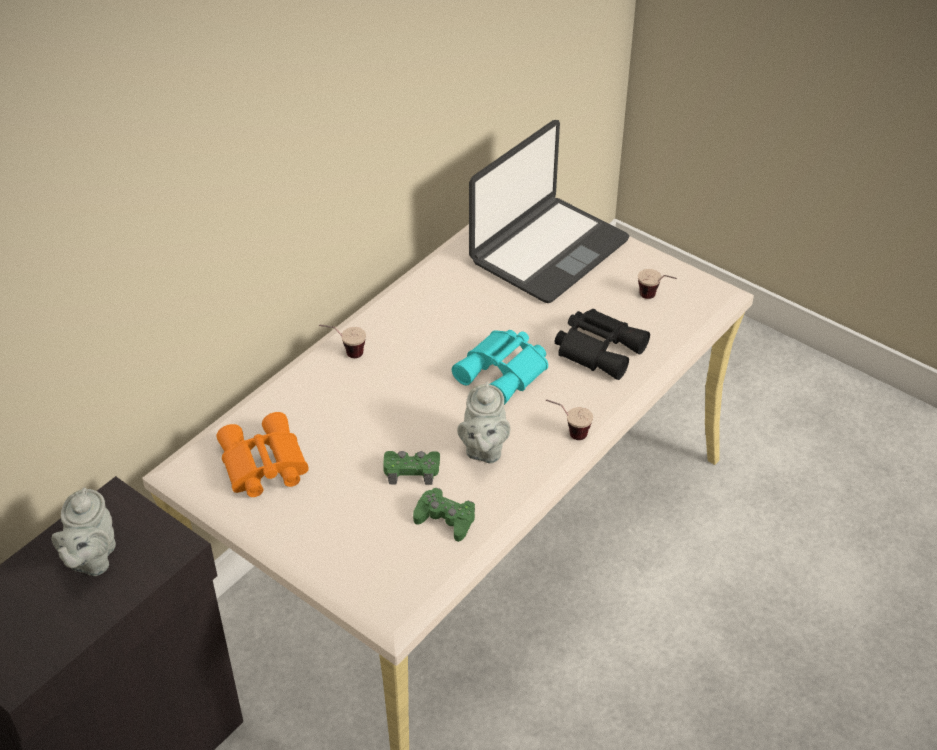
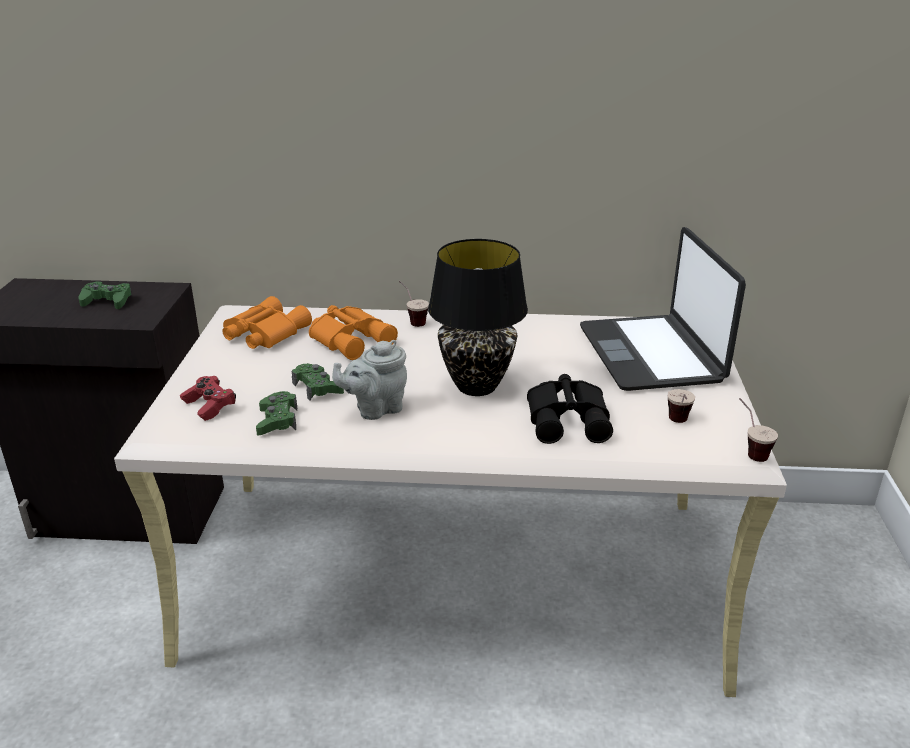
camera: 55 degrees right, 15 degrees down
grey teapot [52,487,116,576] -> green game controller [78,281,132,309]
turquoise binoculars [452,330,548,405] -> black table lamp [428,239,528,396]
laptop [469,120,629,303] -> laptop turned 75 degrees clockwise [580,227,746,391]
cup [546,399,593,440] -> cup moved to [739,398,778,462]
none -> red game controller [180,376,236,421]
none -> orange binoculars [309,305,398,360]

